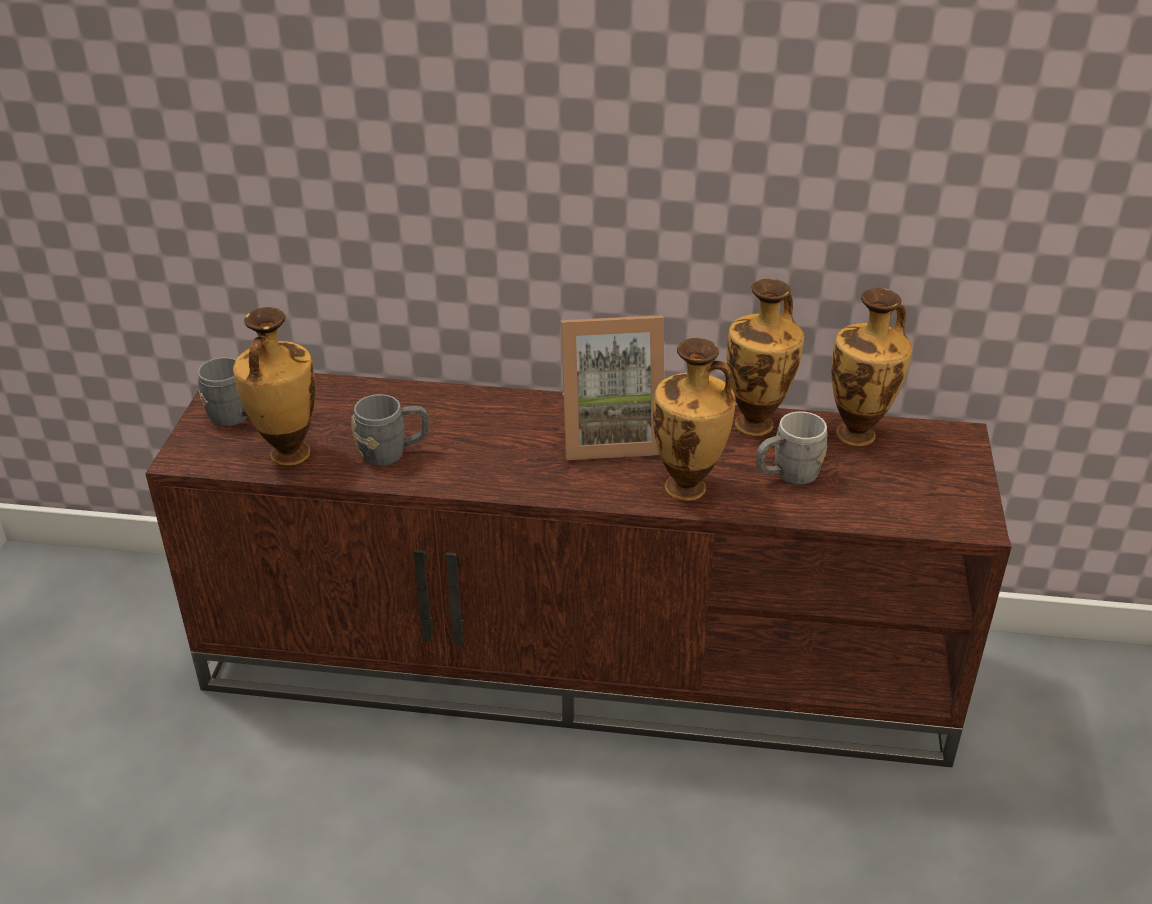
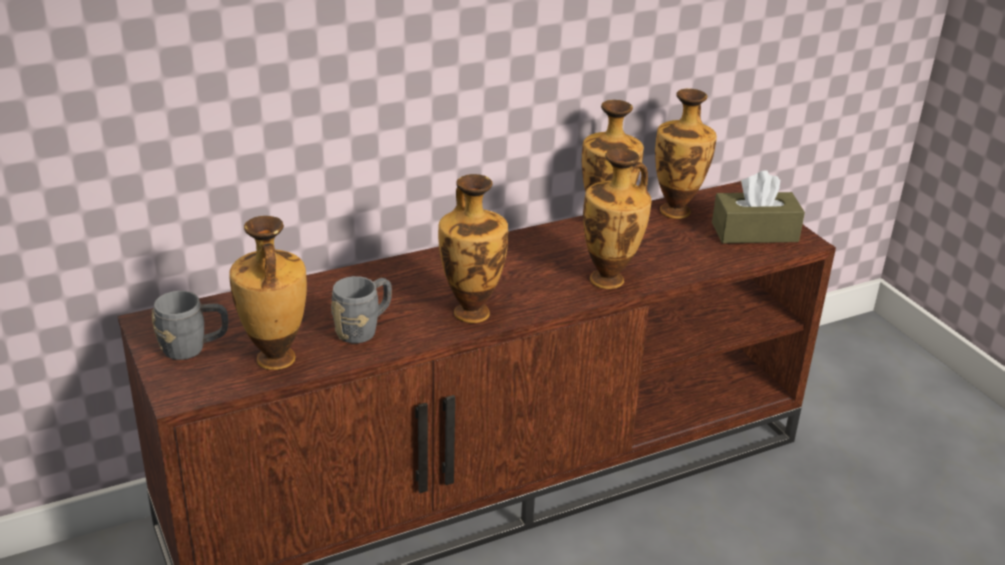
camera: 35 degrees left, 5 degrees down
picture frame [561,315,665,460] -> none
grey mug [756,412,828,485] -> none
none -> vase [438,174,508,323]
none -> brown tissue box [712,170,805,244]

